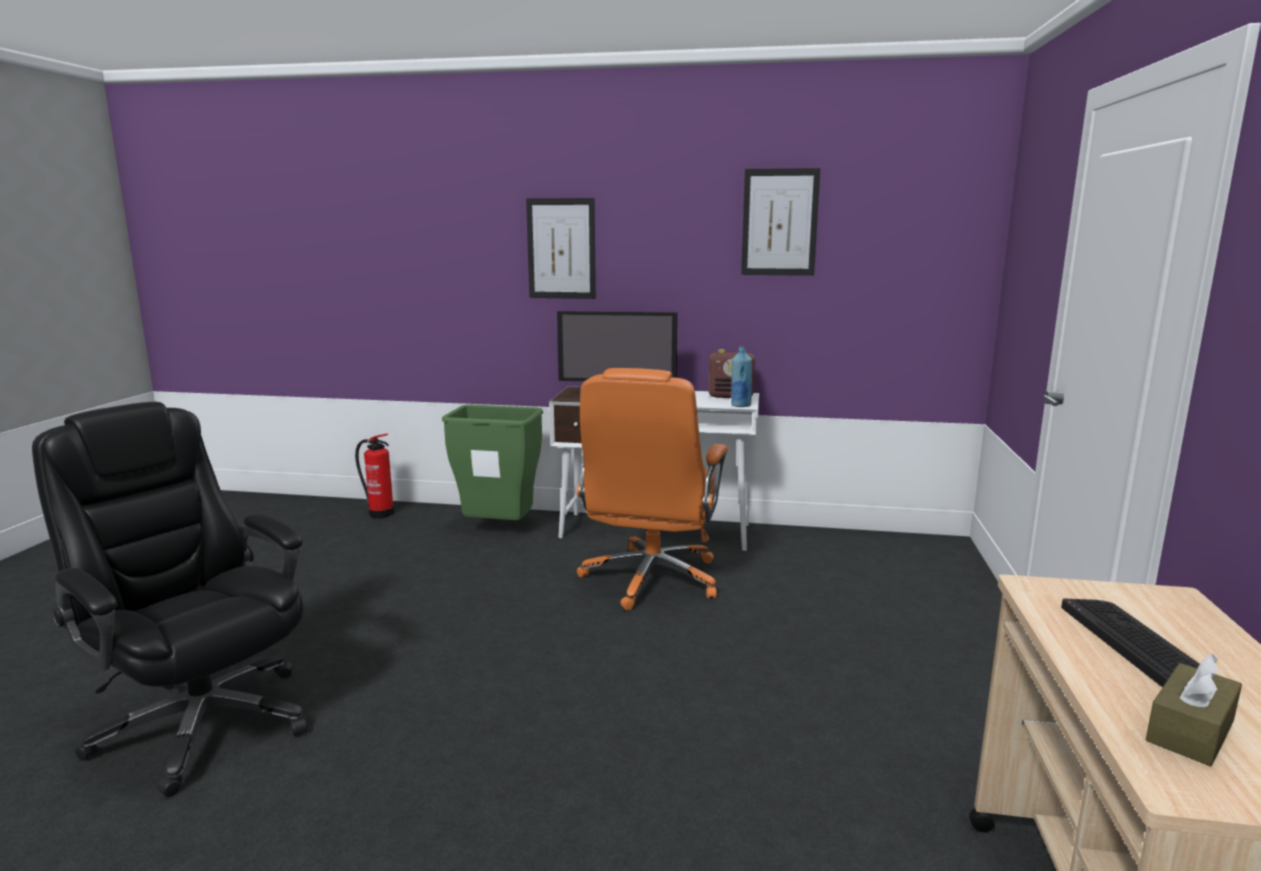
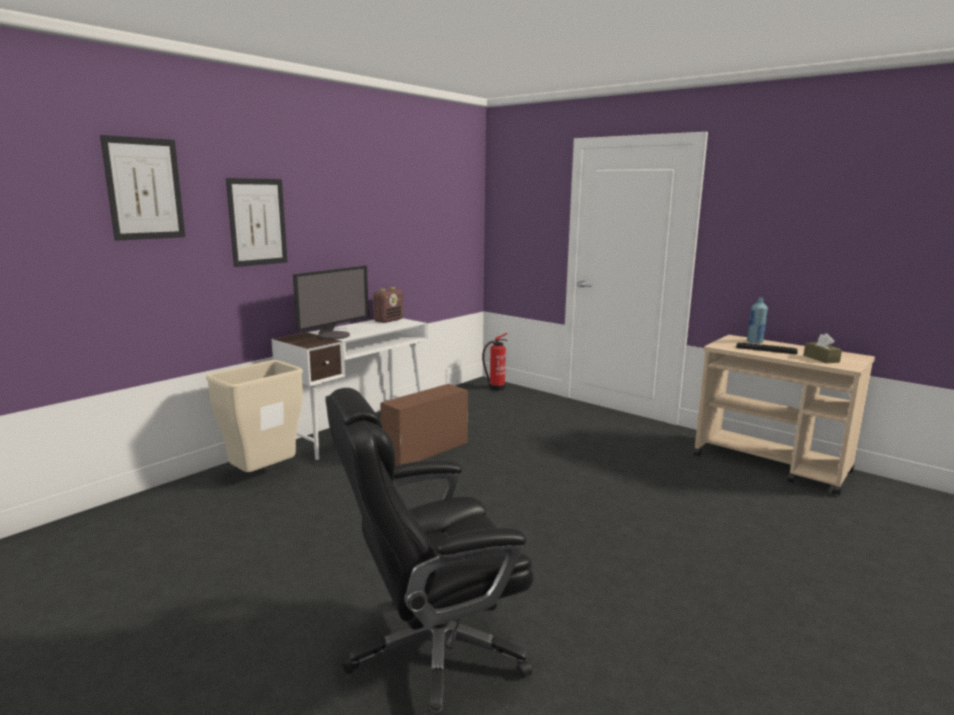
camera: 60 degrees left, 0 degrees up
fire extinguisher [355,434,394,519] -> fire extinguisher moved to [482,333,507,390]
green trash can [442,405,543,520] -> beige trash can [206,360,303,472]
orange office chair [577,368,728,610] -> brown storage box [381,384,468,466]
blue bottle [731,346,752,407] -> blue bottle moved to [747,297,768,344]
picture [741,168,820,276] -> picture moved to [100,135,185,241]

